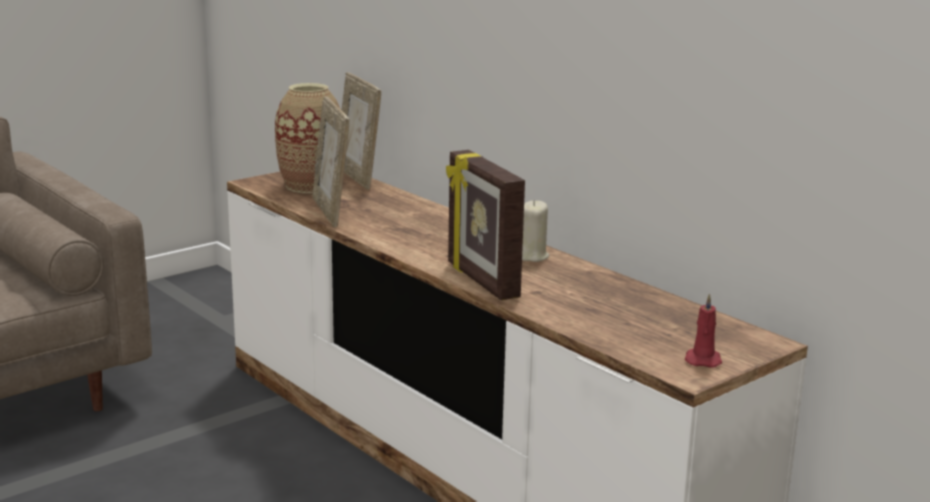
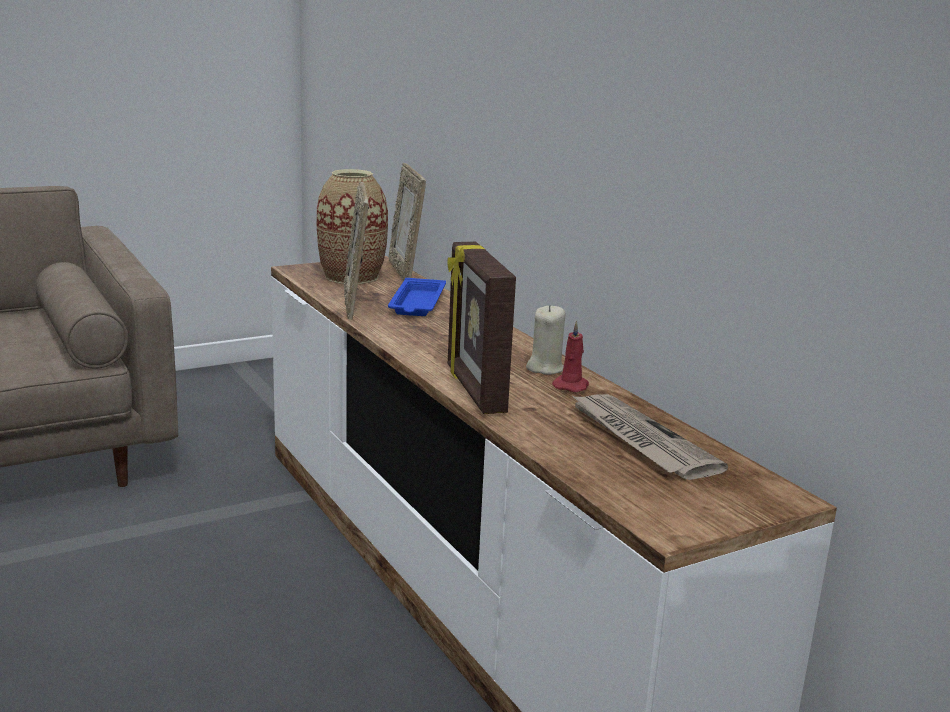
camera: 10 degrees right, 0 degrees up
red candle [685,293,722,368] -> red candle moved to [552,321,589,392]
none -> blue tray [388,278,446,316]
none -> newspaper [571,394,728,480]

